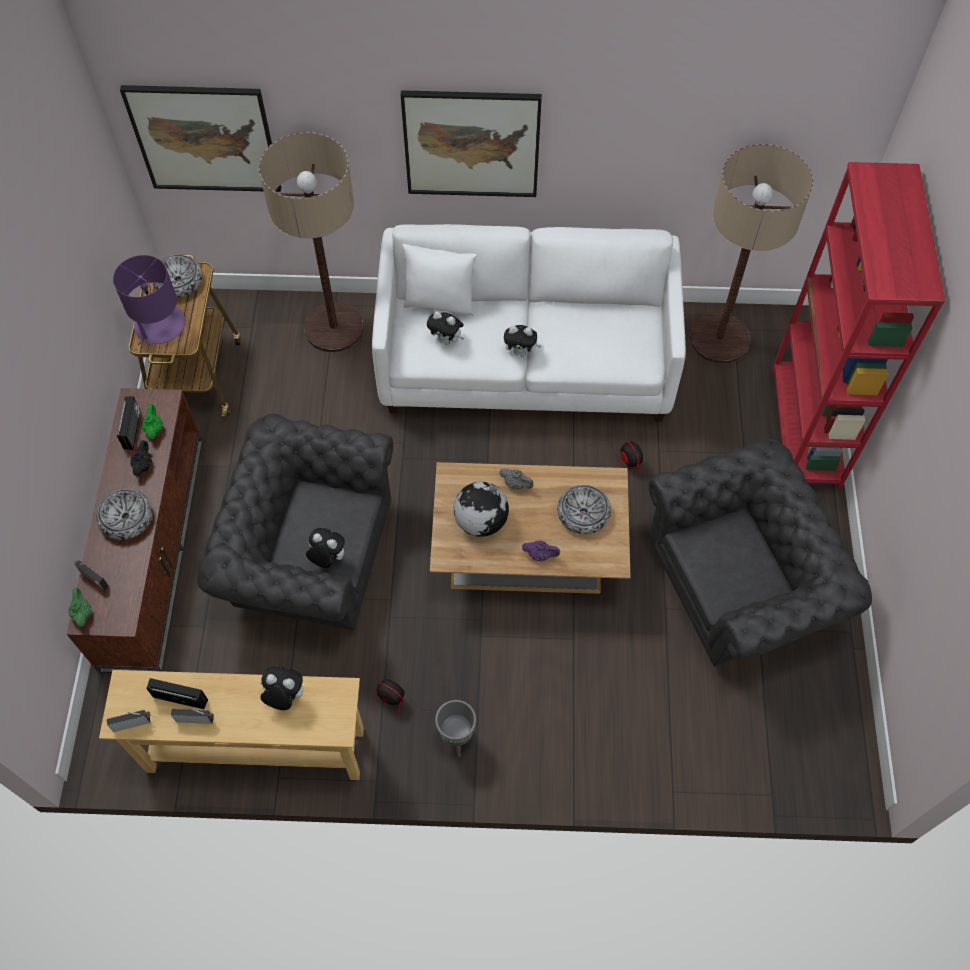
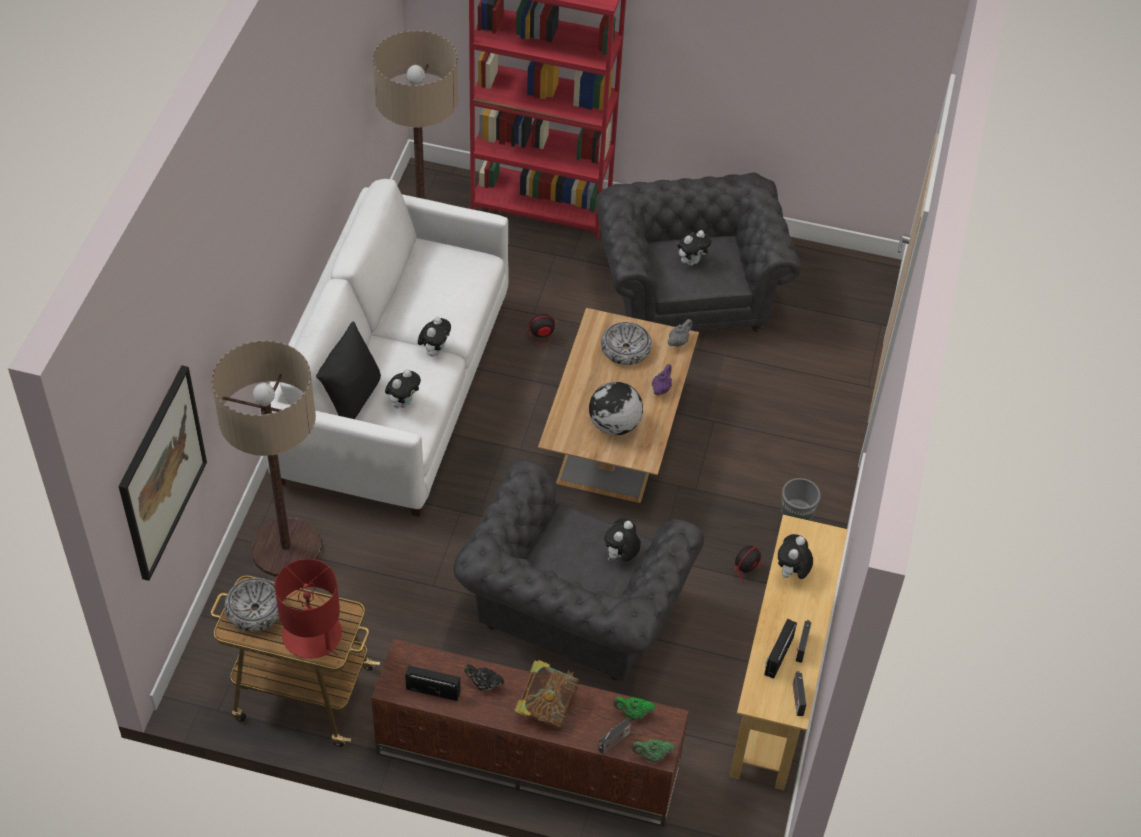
camera: 80 degrees left, 10 degrees down
bowl [96,489,153,540] -> book [514,660,579,728]
purple table lamp [113,255,185,345] -> red table lamp [274,559,342,659]
green teapot [142,404,163,439] -> green teapot moved to [613,697,656,720]
picture [401,90,542,197] -> none
white pillow [402,244,477,316] -> black pillow [316,322,381,419]
grey teapot [499,468,534,490] -> grey teapot moved to [668,319,692,347]
none -> plush toy [678,230,711,266]

